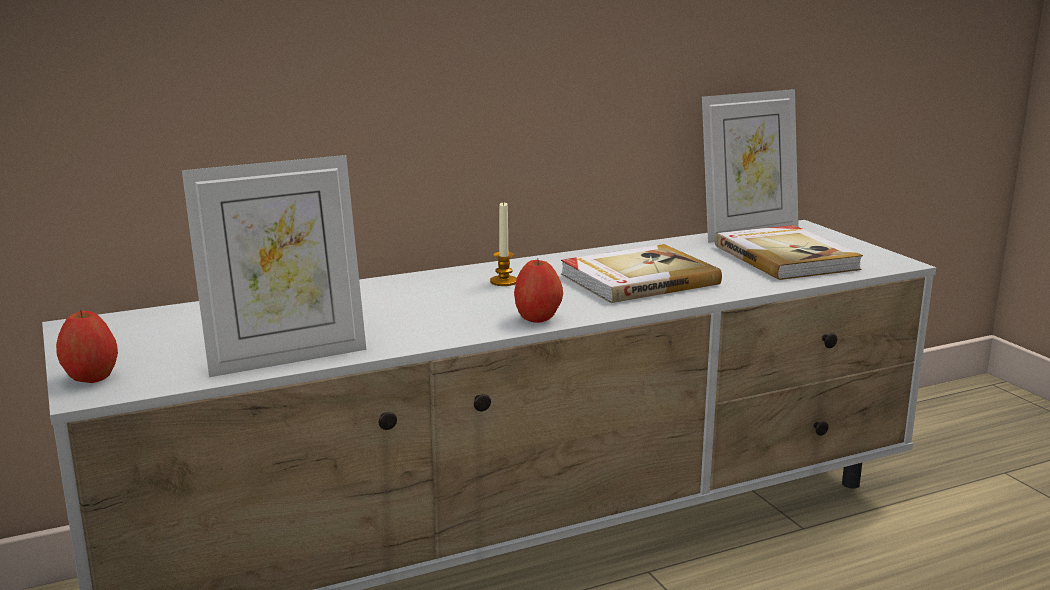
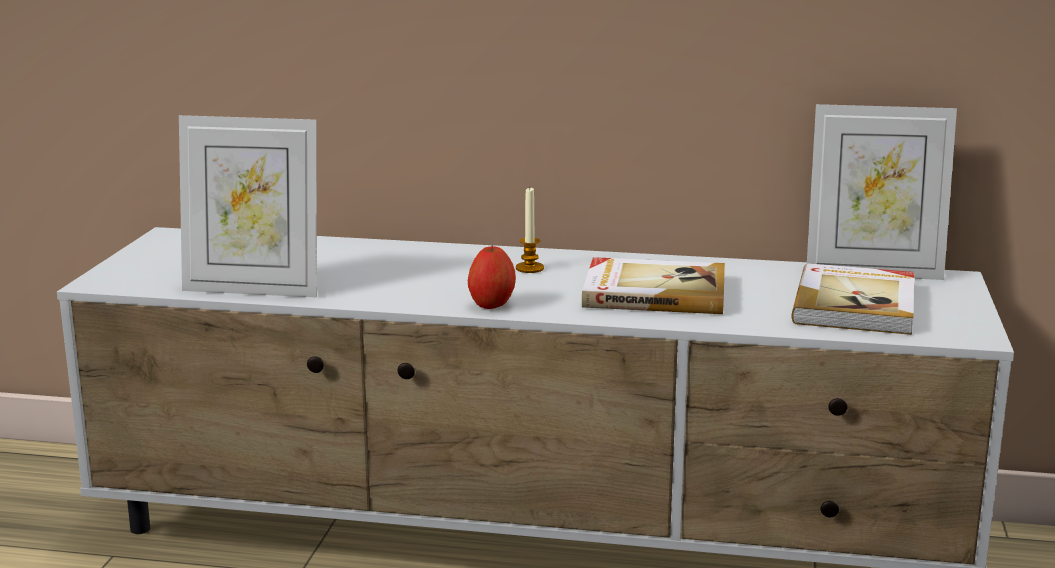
camera: 35 degrees right, 0 degrees up
apple [56,310,118,383] -> none

